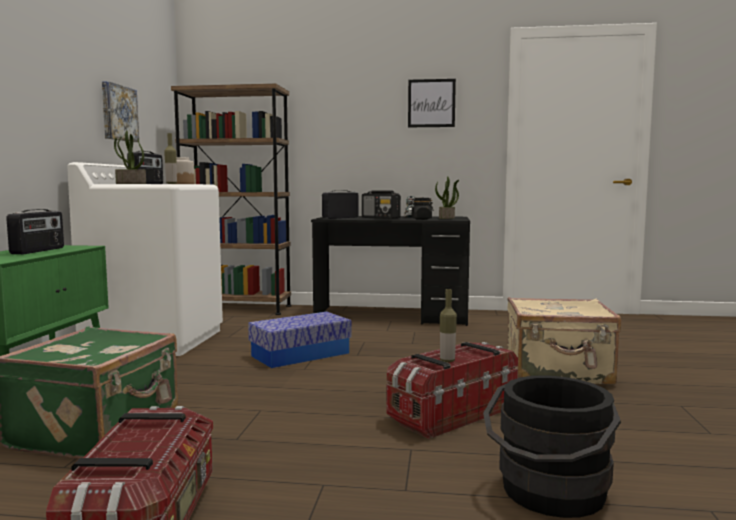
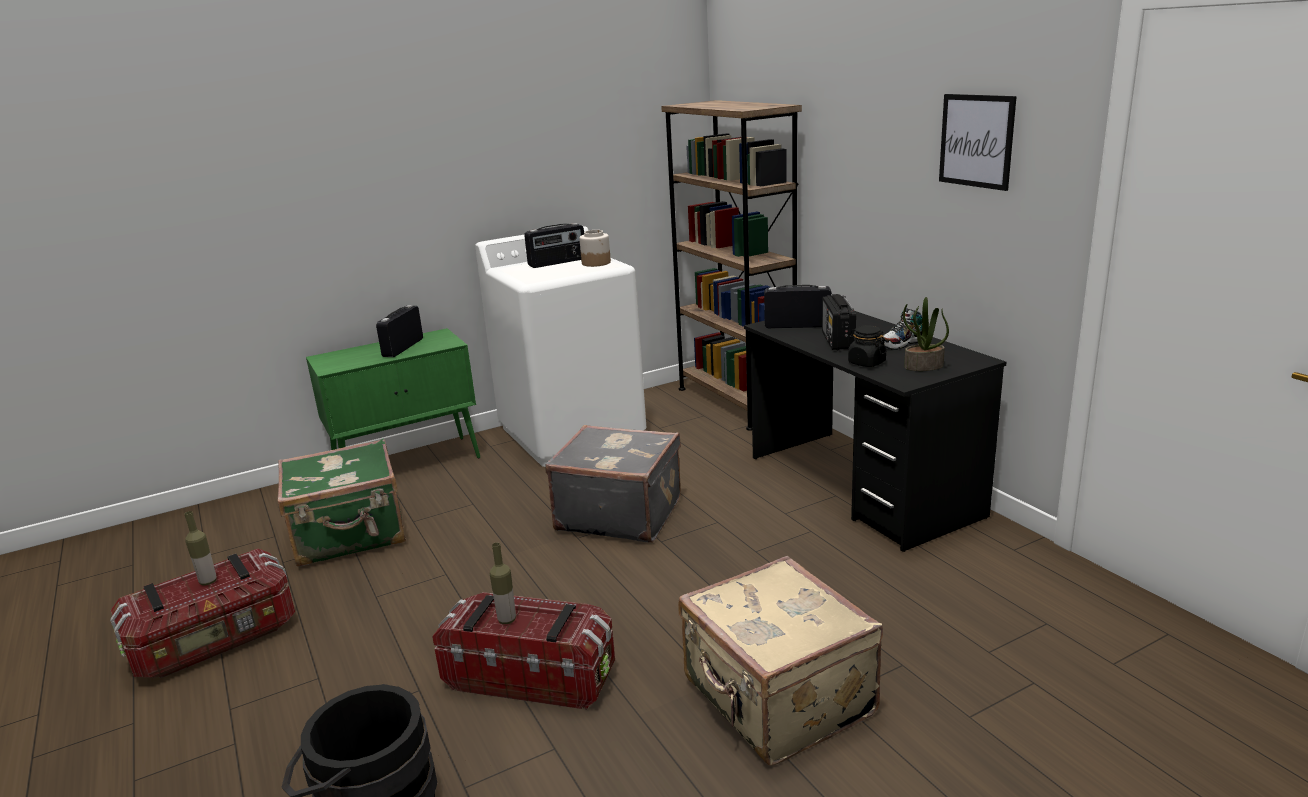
camera: 55 degrees right, 15 degrees up
radio [6,209,64,254] -> radio turned 135 degrees clockwise [376,305,423,357]
picture [102,81,139,142] -> none
potted plant [114,131,146,184] -> none
bottle [164,133,177,184] -> bottle moved to [184,511,217,585]
storage box [248,312,352,368] -> grey suitcase [545,425,681,543]

